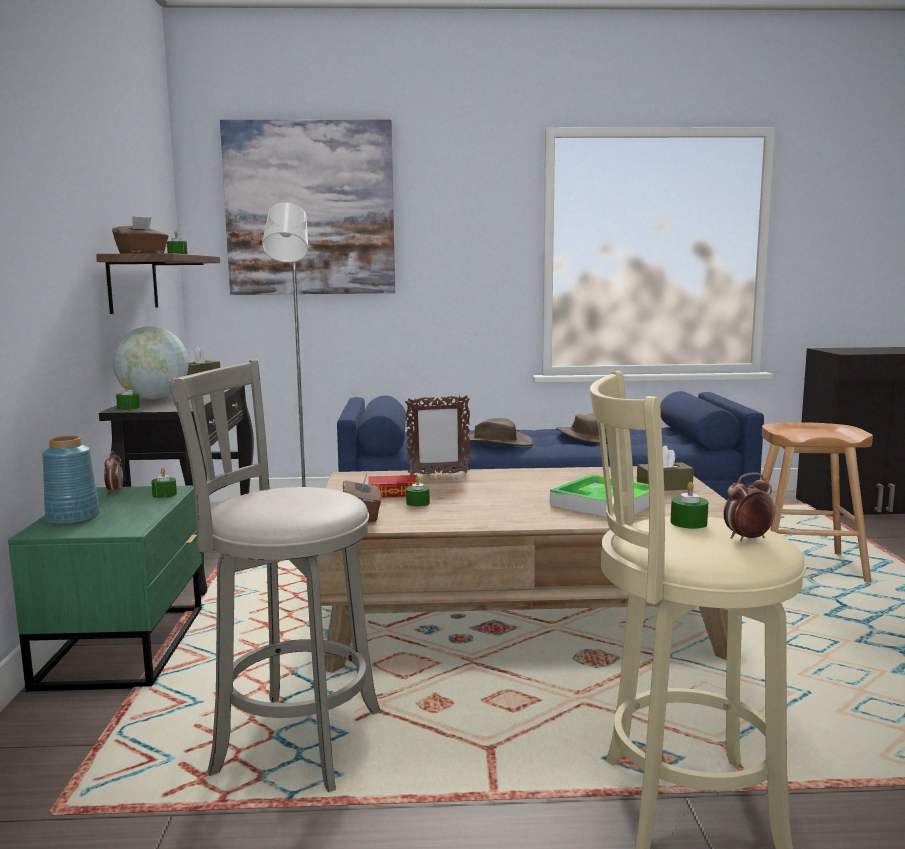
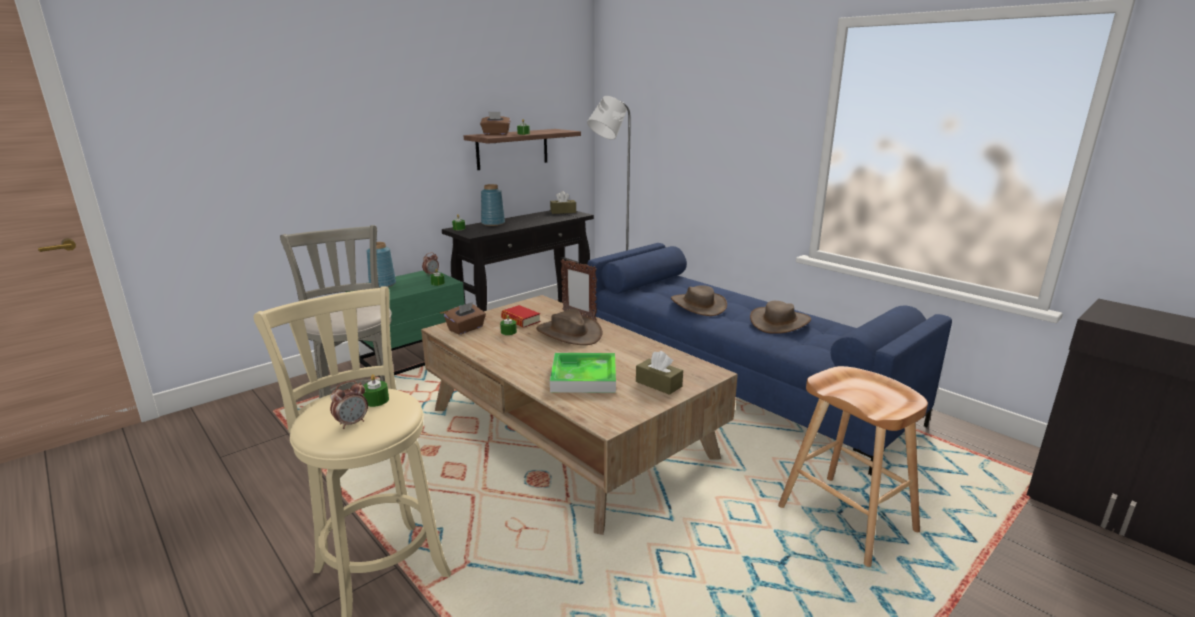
camera: 50 degrees right, 10 degrees up
globe [112,326,189,399] -> blue vase [481,184,505,226]
picture [220,119,395,295] -> none
alarm clock [724,472,775,541] -> alarm clock turned 105 degrees clockwise [330,380,368,429]
none -> brown hat [536,309,603,345]

